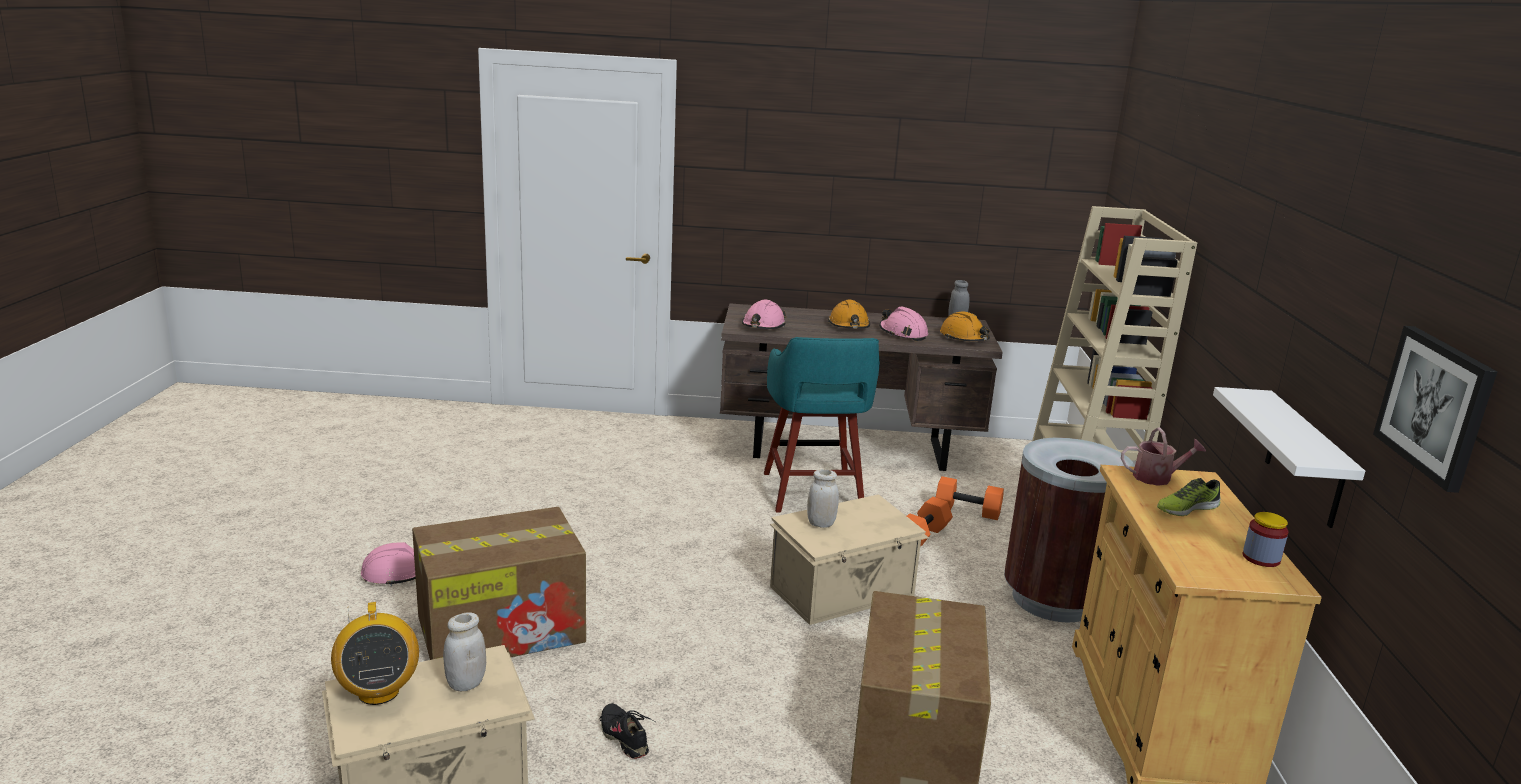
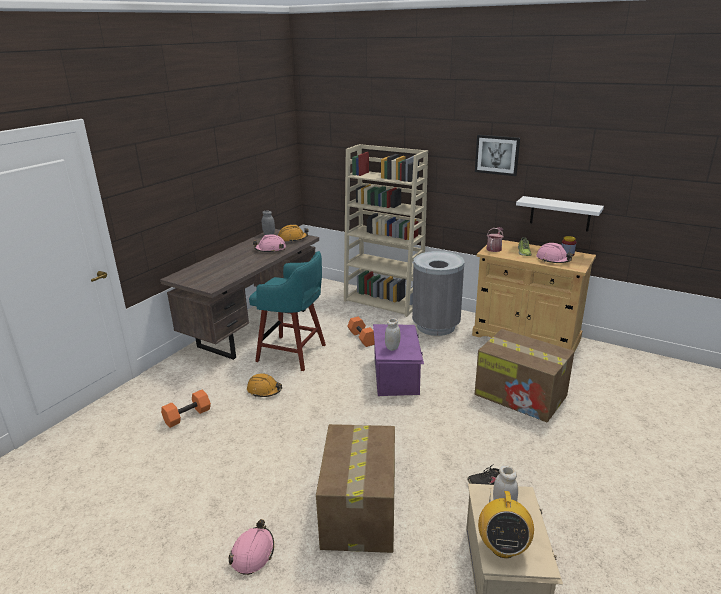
camera: 60 degrees left, 5 degrees up
radio [331,602,419,705] -> radio turned 90 degrees clockwise [478,488,534,558]
pink hard hat [742,299,786,329] -> pink hard hat moved to [536,243,573,263]
beige storage box [770,494,929,625] -> purple storage box [373,324,424,396]
orange hard hat [828,300,870,328] -> orange hard hat moved to [247,373,282,397]
orange dumbbell [936,476,1004,520] -> orange dumbbell moved to [161,390,211,428]
brown trash can [1004,438,1135,622] -> grey trash can [412,251,464,336]
picture [1373,326,1497,493] -> picture moved to [475,135,520,176]

